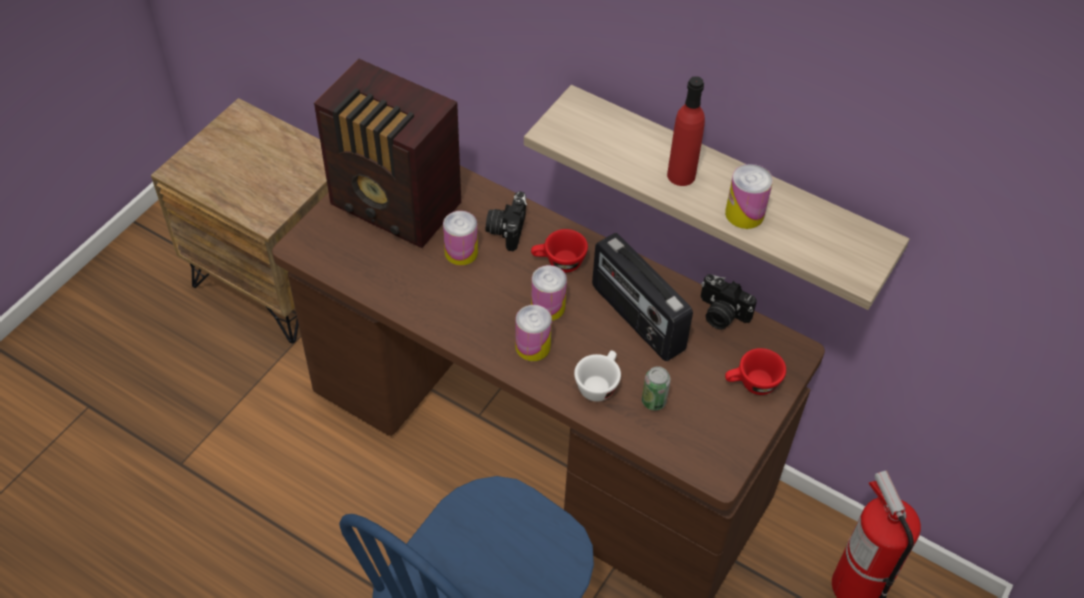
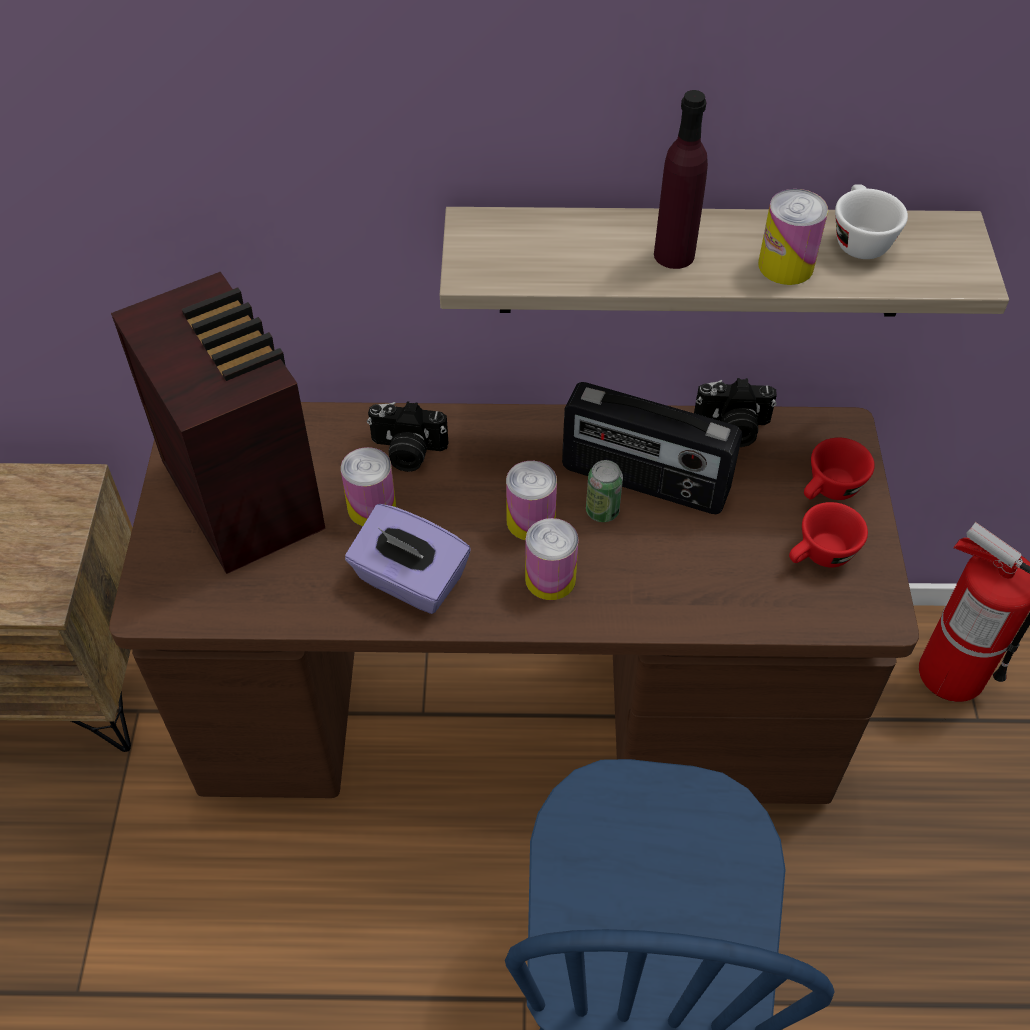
camera: 30 degrees left, 0 degrees up
radio [314,59,461,248] -> radio turned 120 degrees counterclockwise [111,272,326,574]
camera [486,191,527,251] -> camera turned 60 degrees counterclockwise [367,401,448,472]
red cup [531,229,588,273] -> red cup moved to [789,502,868,568]
white cup [574,351,621,402] -> white cup moved to [835,184,908,259]
can [642,366,671,410] -> can moved to [586,460,623,522]
red bottle [667,76,705,186] -> purple bottle [654,90,708,269]
none -> purple tissue box [345,504,471,614]

